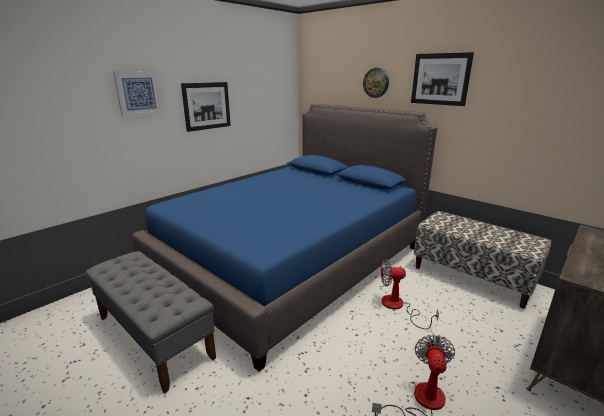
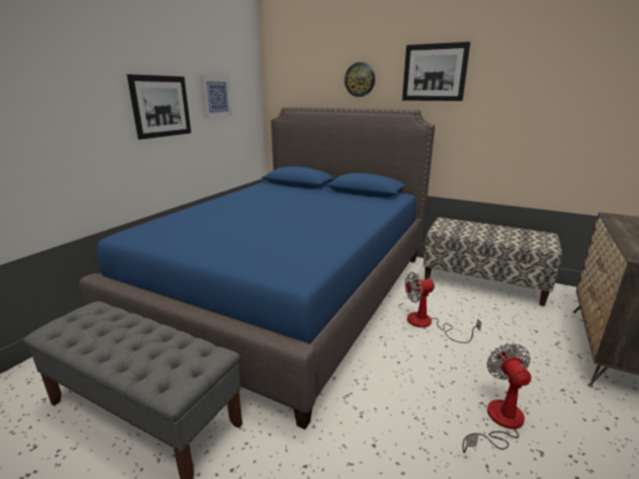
camera: 15 degrees left, 0 degrees up
picture [113,72,162,117] -> picture moved to [200,75,233,118]

